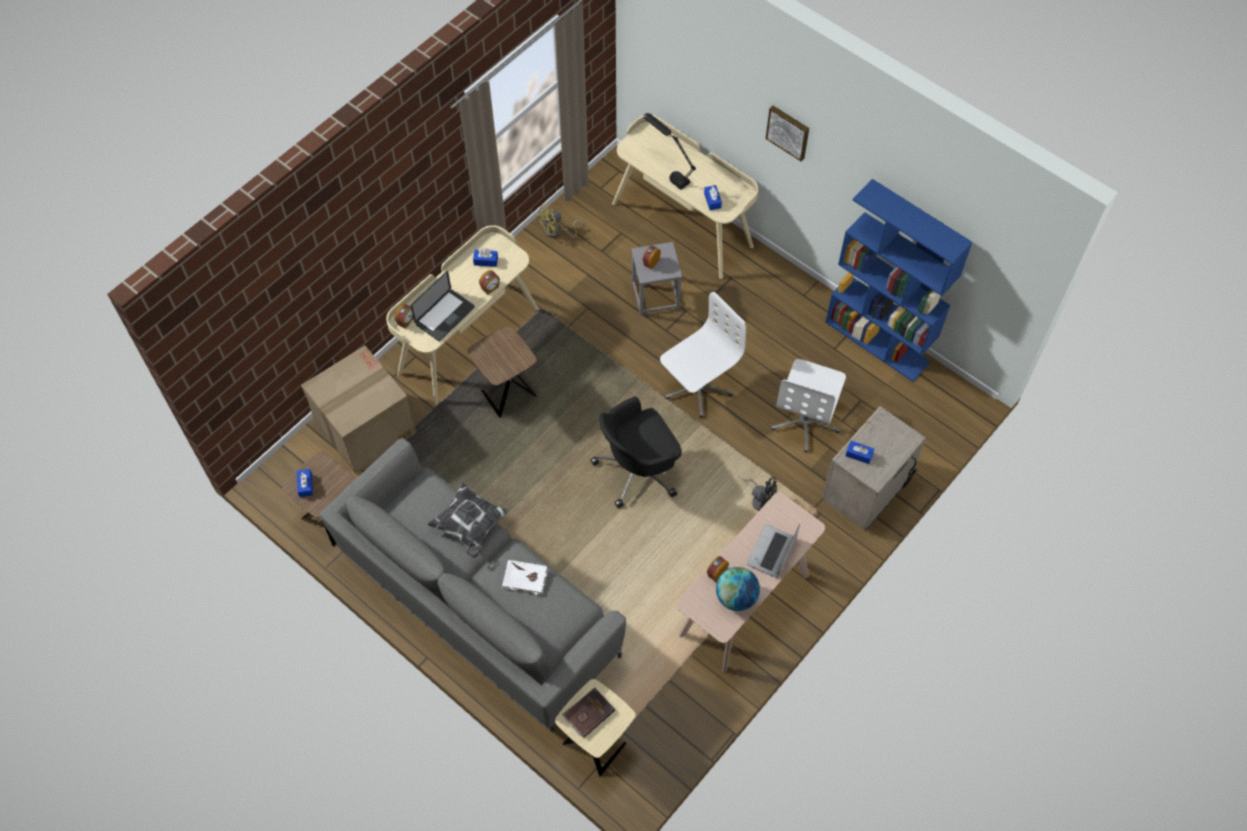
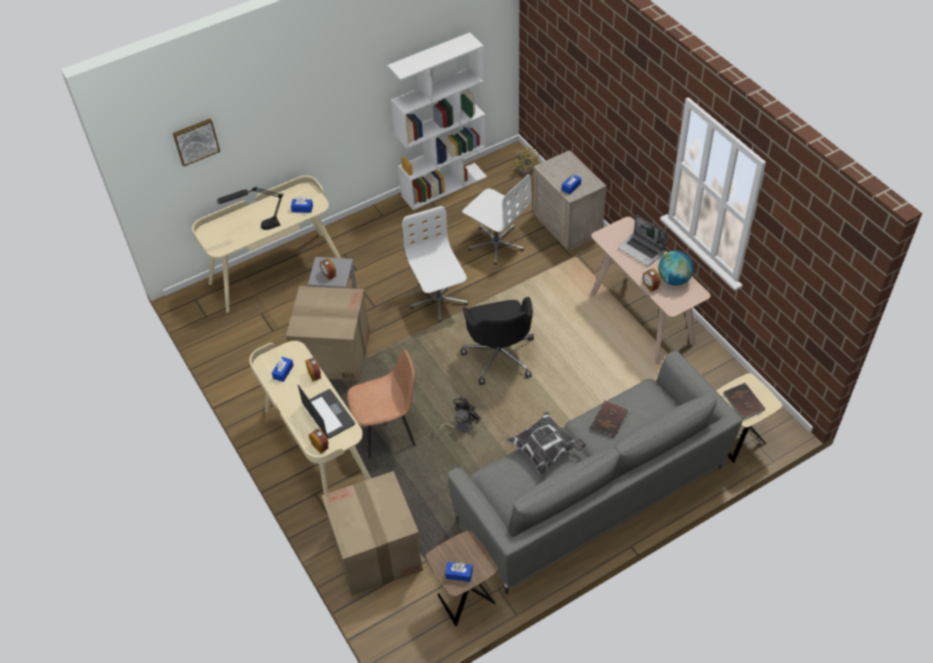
camera: 70 degrees left, 10 degrees down
brown side table [468,326,537,418] -> brown chair [347,350,416,459]
white book [502,560,548,596] -> brown book [591,401,630,438]
yellow fan [537,204,585,238] -> yellow fan moved to [513,146,539,174]
black fan [738,476,777,511] -> black fan moved to [433,398,481,434]
picture [766,106,809,161] -> picture moved to [173,119,220,166]
blue bookcase [825,179,973,382] -> white bookcase [387,32,487,210]
none -> cardboard box [286,286,370,381]

